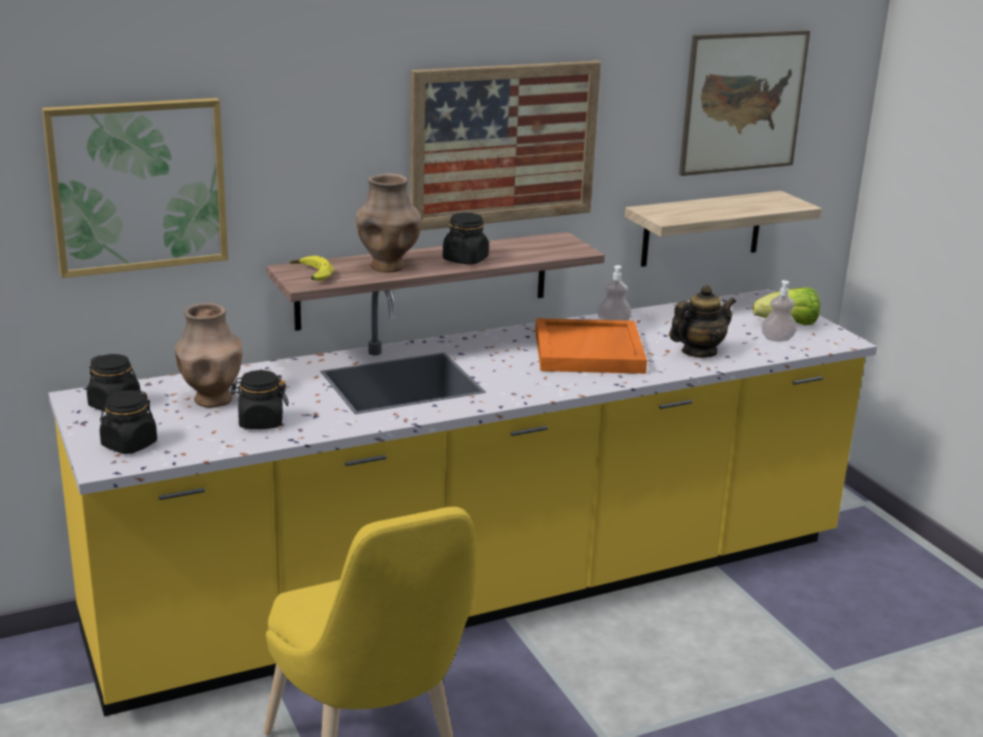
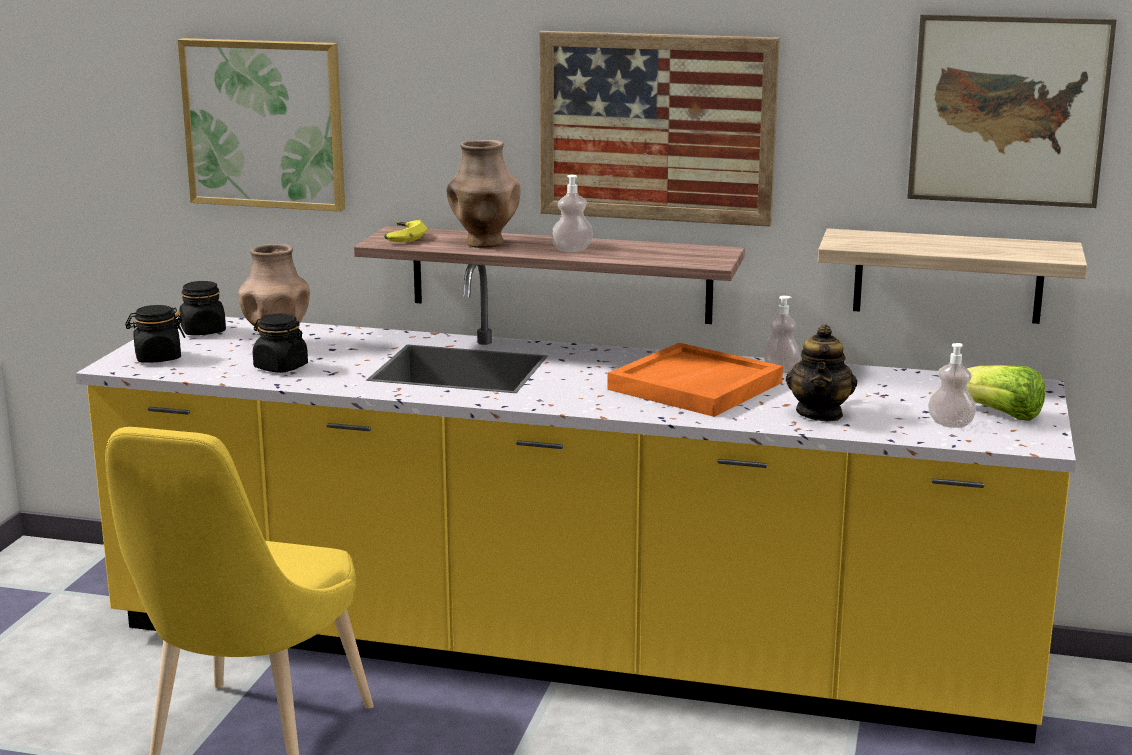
camera: 40 degrees right, 5 degrees down
black jar [443,212,489,265] -> soap dispenser [551,175,593,252]
teapot [669,285,736,358] -> teapot turned 90 degrees clockwise [786,324,857,421]

